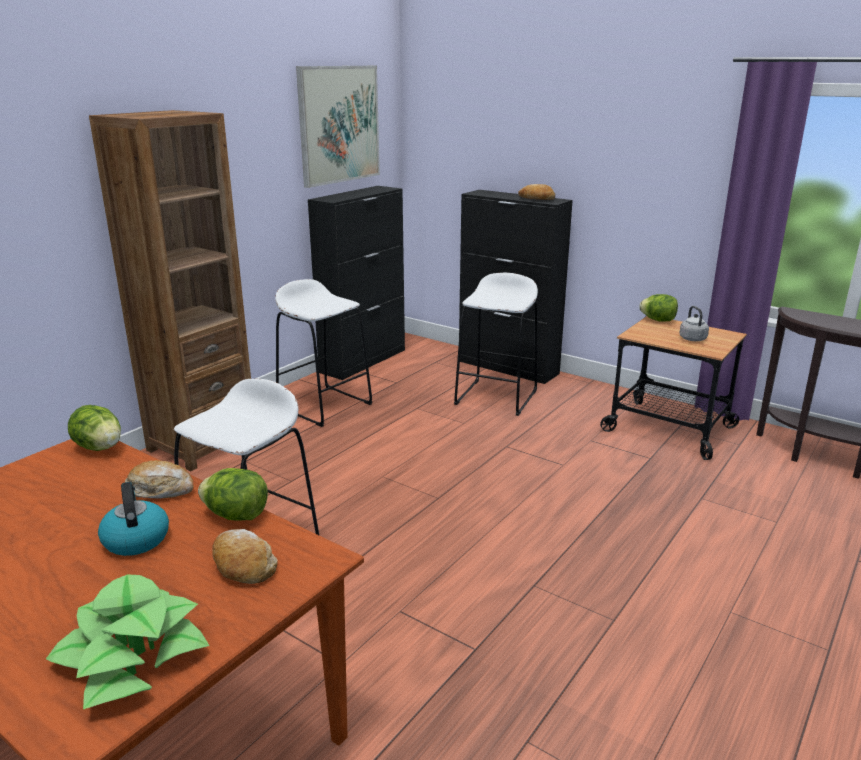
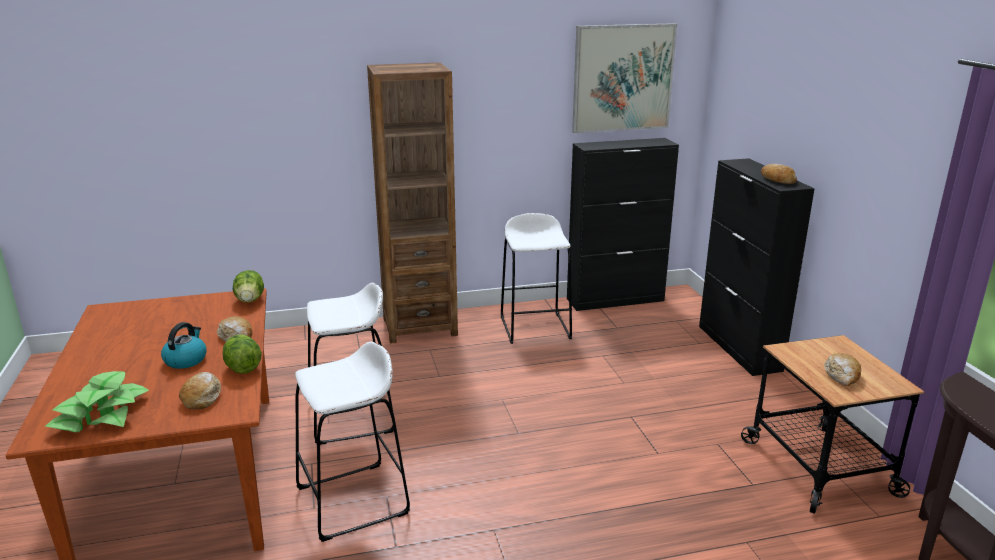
camera: 40 degrees right, 0 degrees up
white stool [454,273,538,416] -> white stool moved to [295,342,410,542]
lettuce [639,294,678,322] -> none
grey kettle [679,306,709,341] -> bread [824,353,861,386]

